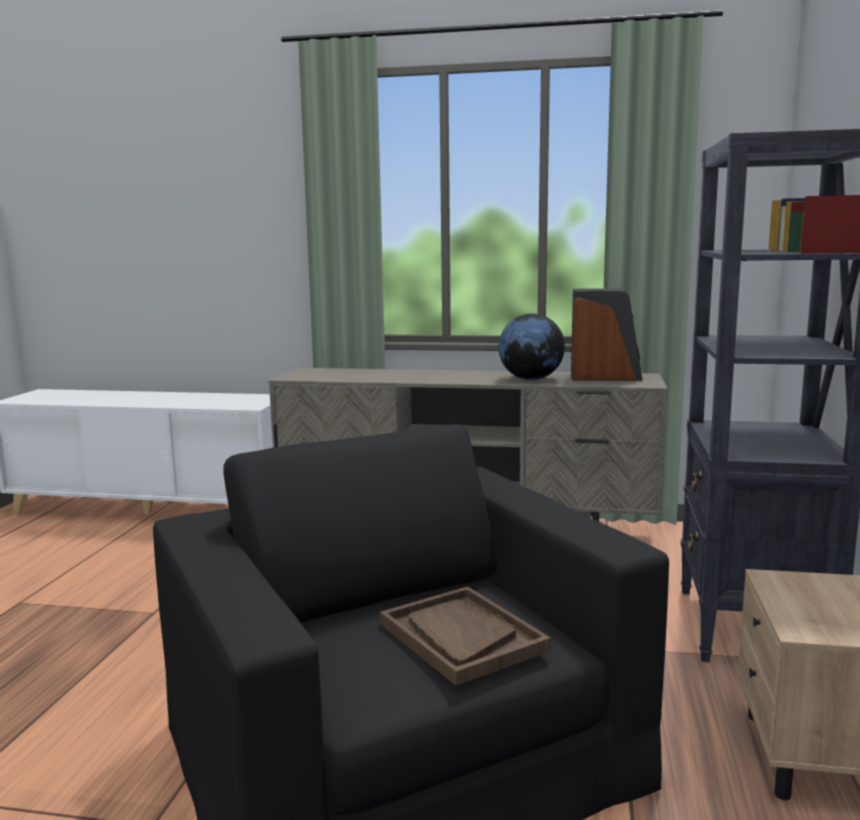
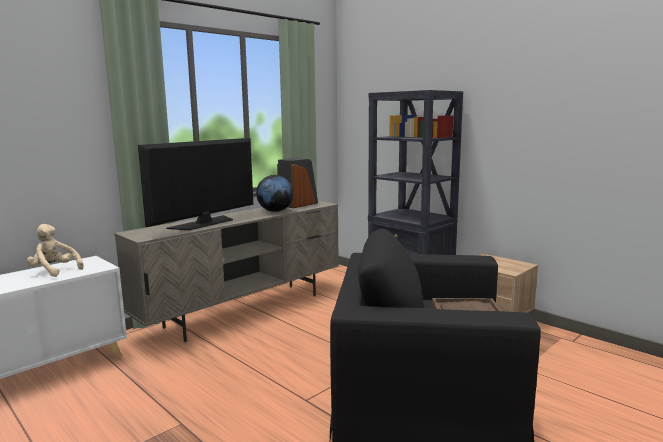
camera: 55 degrees left, 0 degrees up
none -> beige plush toy [27,224,84,277]
none -> television [138,138,253,230]

